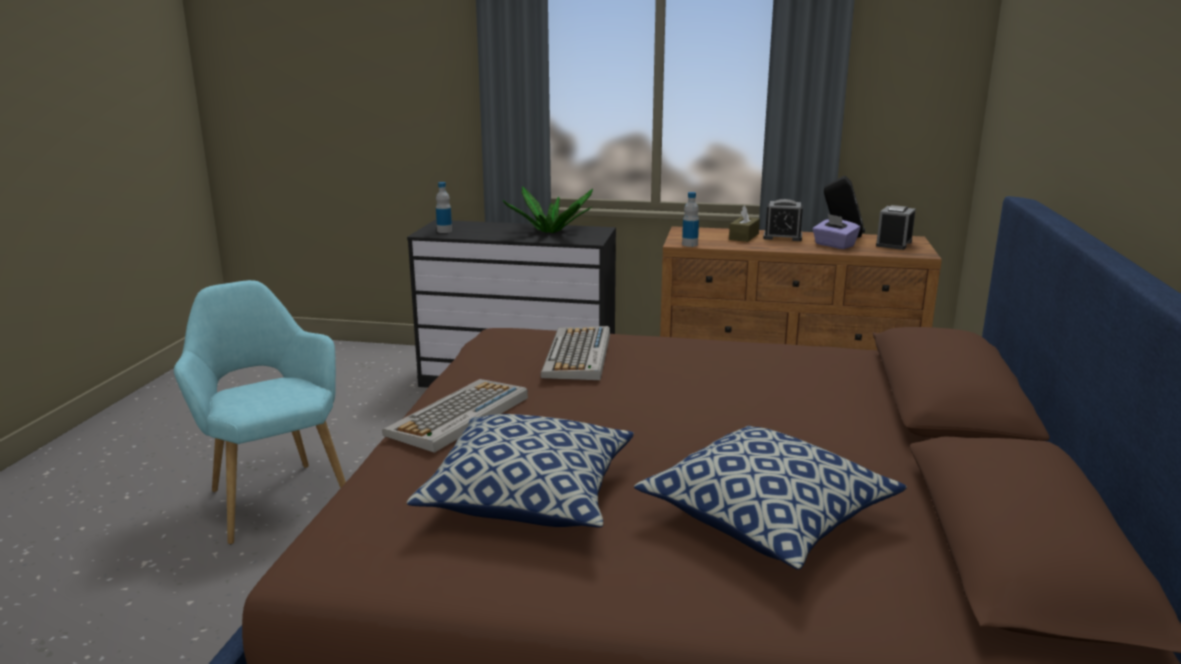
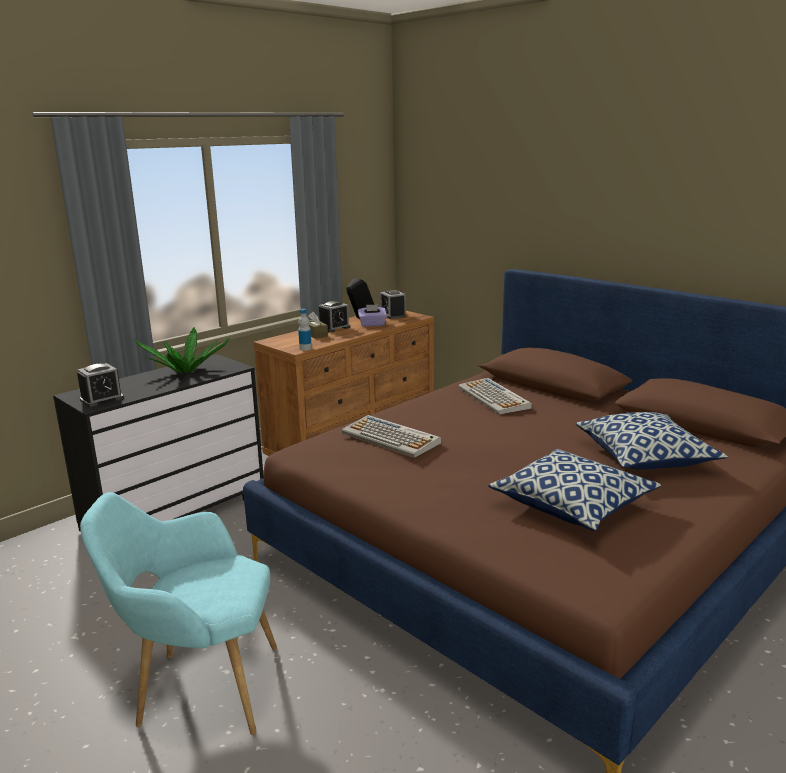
camera: 55 degrees left, 0 degrees up
keyboard [382,379,528,453] -> keyboard moved to [458,378,532,415]
bottle [436,182,452,233] -> alarm clock [77,363,124,407]

